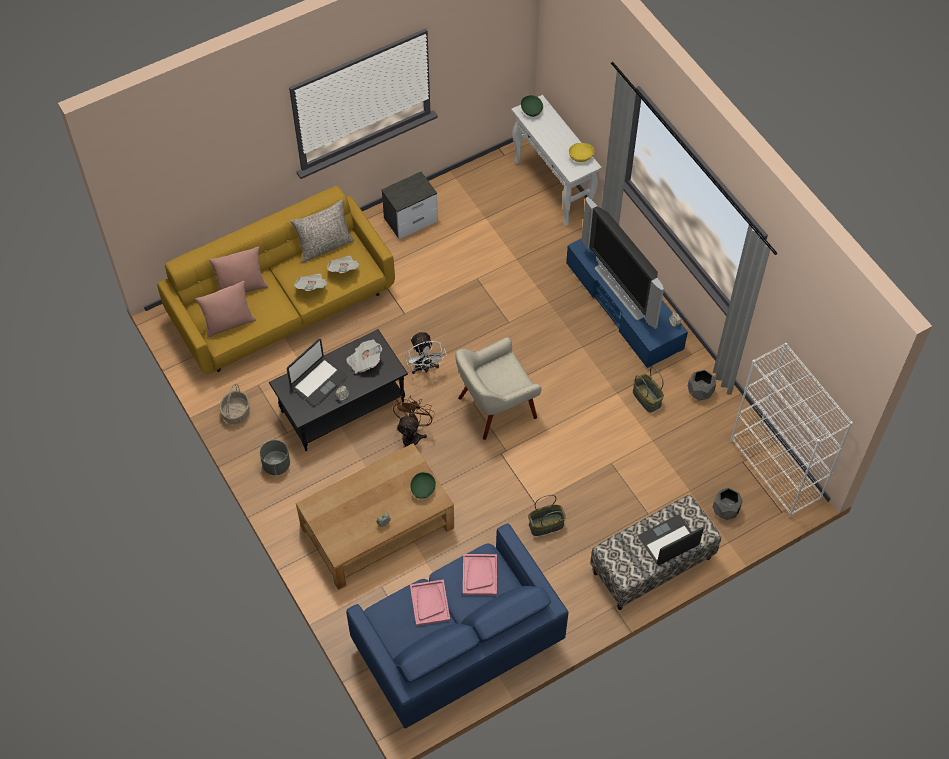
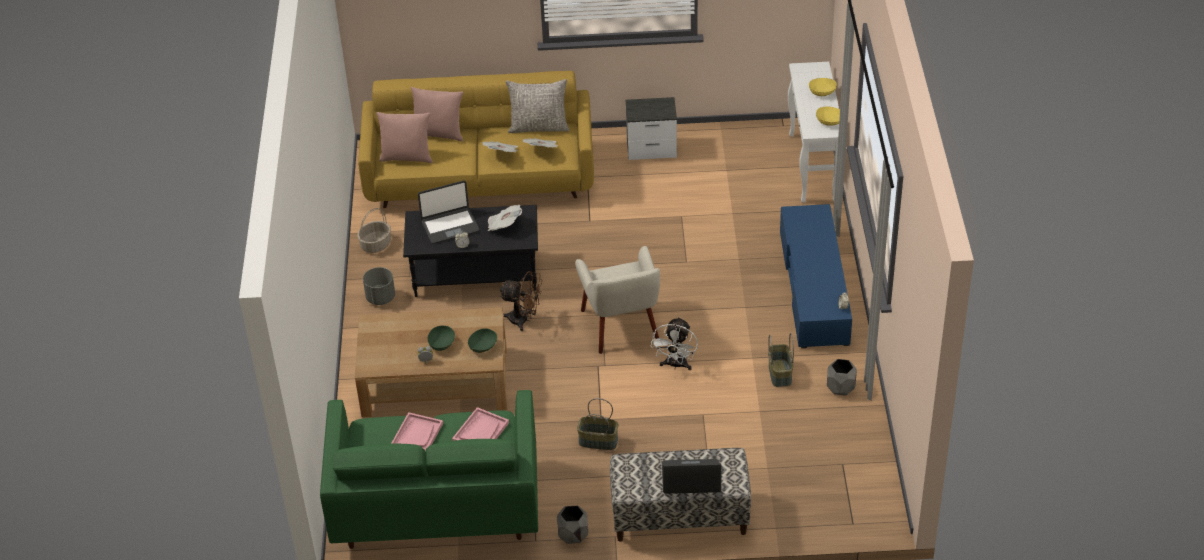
camera: 30 degrees right, 15 degrees down
blue sofa [346,524,568,728] -> green sofa [320,390,538,549]
brown fan [393,395,435,447] -> brown fan turned 60 degrees clockwise [500,271,542,331]
white fan [405,331,447,374] -> white fan moved to [651,317,698,370]
beige armchair [455,337,542,440] -> beige armchair turned 105 degrees counterclockwise [575,246,660,354]
green bowl [521,95,543,117] -> green bowl moved to [428,326,455,351]
television [582,197,664,329] -> none
grey planter [713,488,743,520] -> grey planter moved to [557,506,588,544]
white bookcase [730,343,853,517] -> none
none -> yellow bowl [809,78,837,96]

